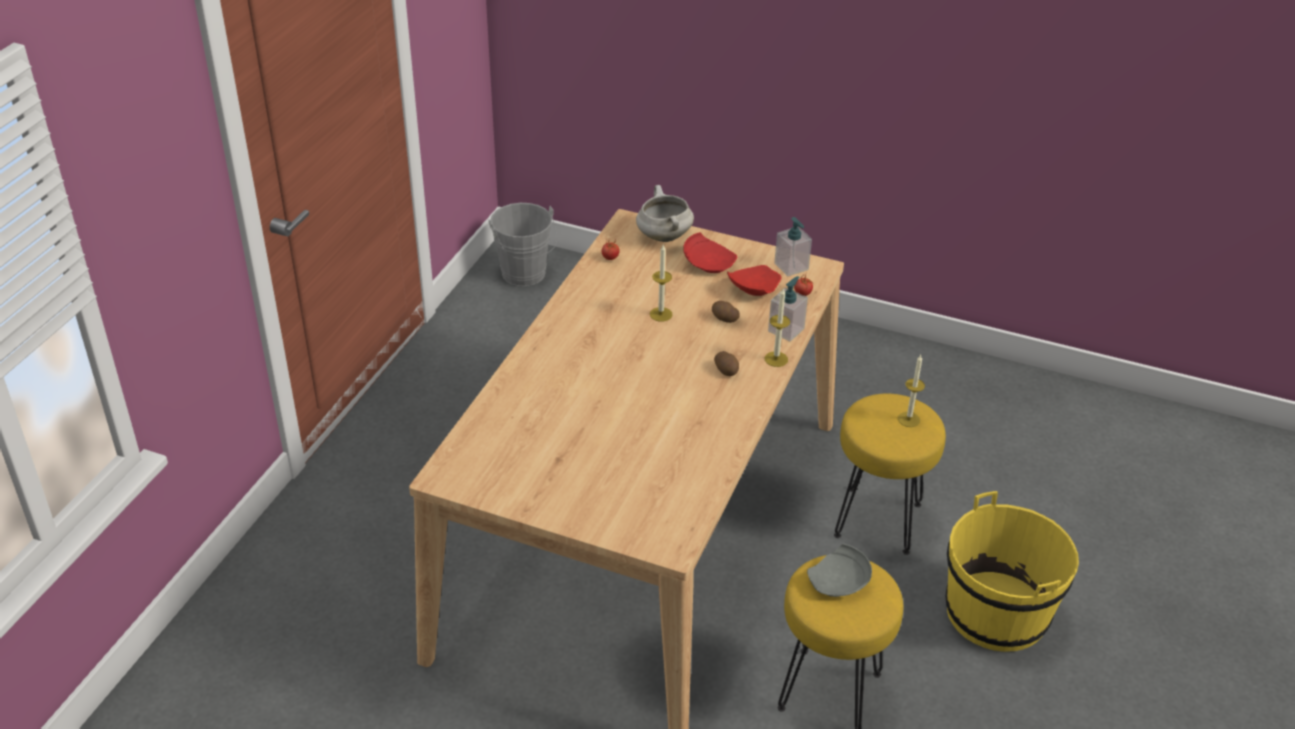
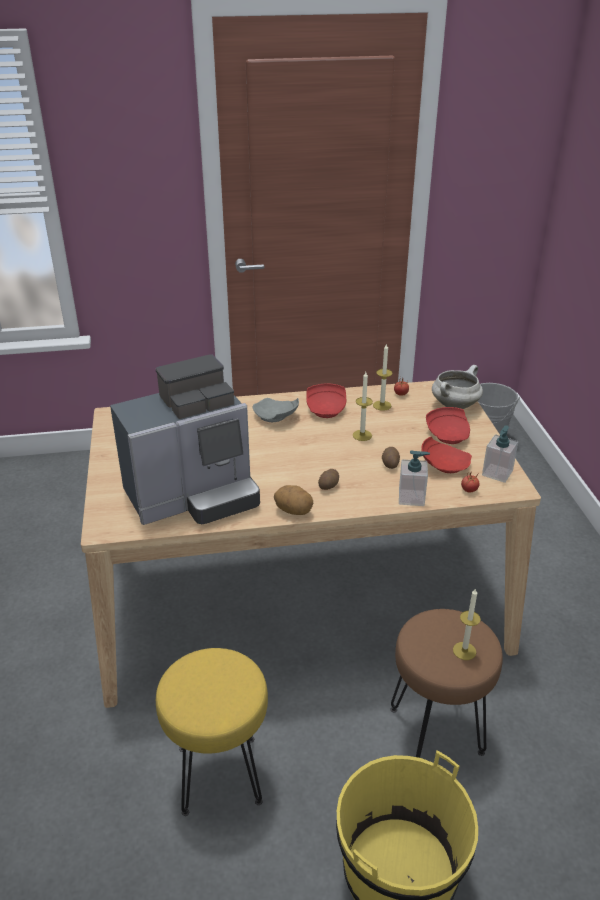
camera: 60 degrees right, 5 degrees down
candle [765,289,790,367] -> candle moved to [373,343,393,411]
grey plate [807,544,872,597] -> grey plate moved to [253,398,299,422]
yellow stool [834,394,946,555] -> brown stool [390,609,503,758]
none -> coffee machine [110,354,260,525]
none -> potato [274,485,313,515]
none -> red plate [306,383,346,418]

